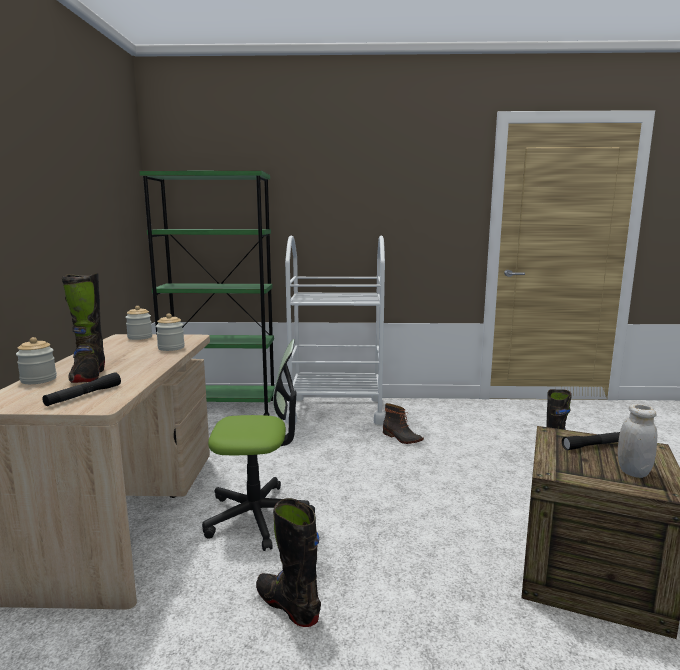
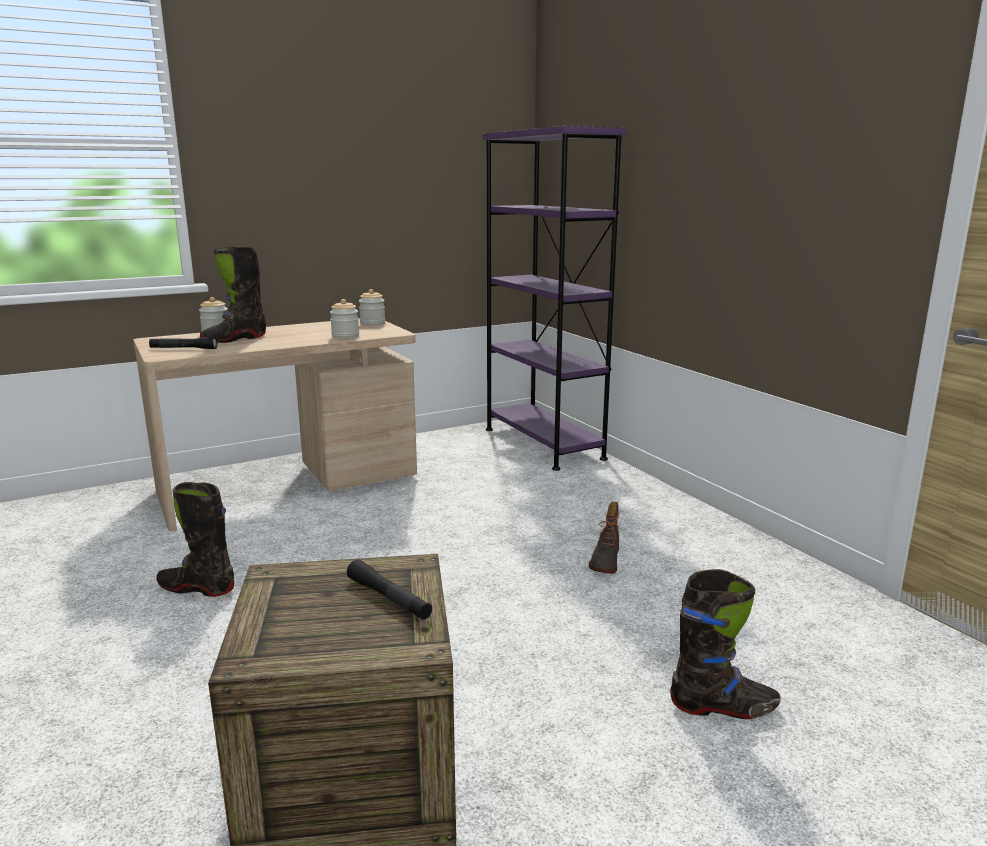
camera: 60 degrees right, 5 degrees up
green bookcase [140,170,275,416] -> purple bookcase [483,126,627,471]
office chair [202,339,315,551] -> none
black boot [256,498,321,627] -> black boot turned 90 degrees counterclockwise [156,482,234,597]
white cart [285,236,385,425] -> none
white jar [618,404,657,478] -> none

